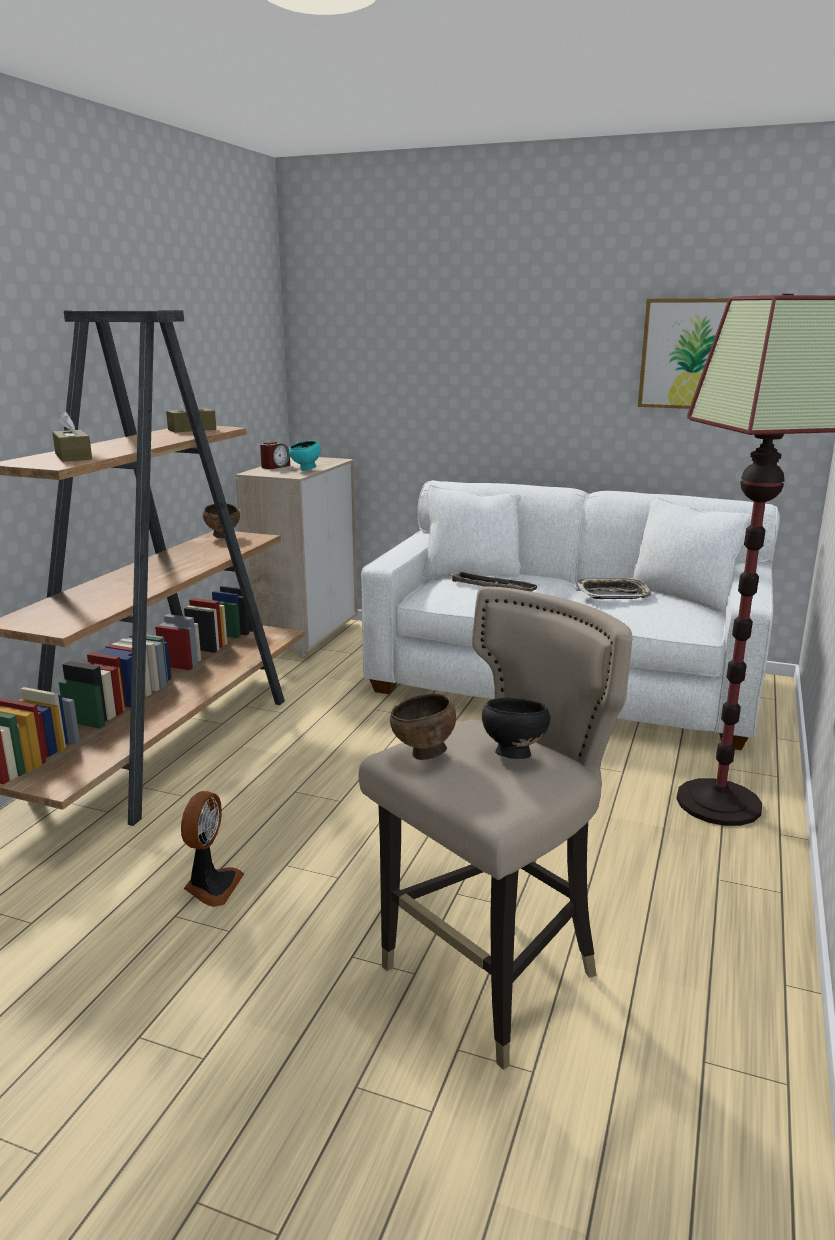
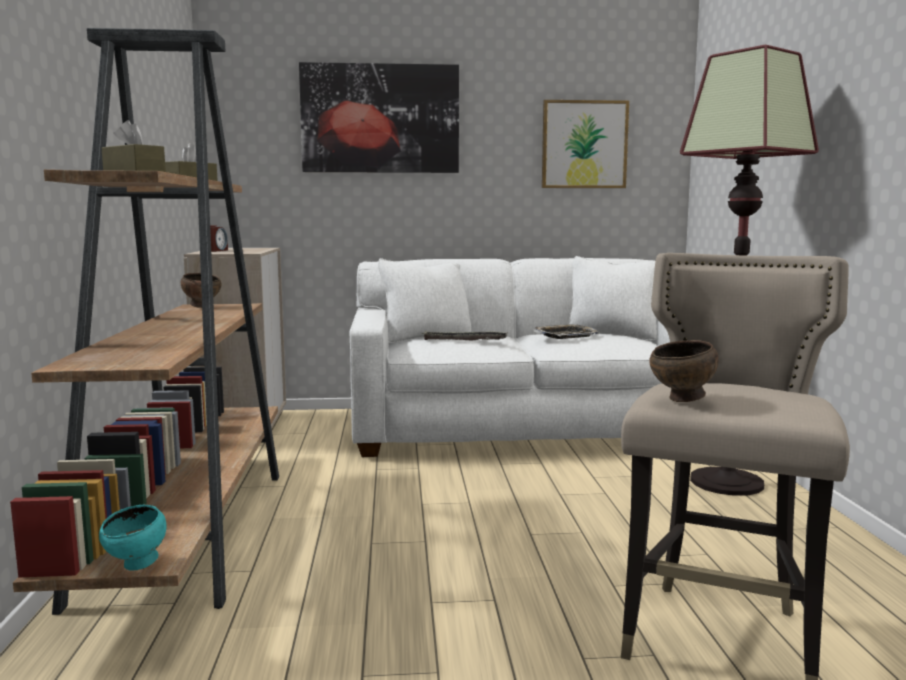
camera: 25 degrees left, 10 degrees down
fan [181,791,245,907] -> none
turquoise bowl [289,440,321,471] -> turquoise bowl moved to [99,505,166,571]
black bowl [482,698,550,759] -> none
none -> picture [299,62,459,173]

